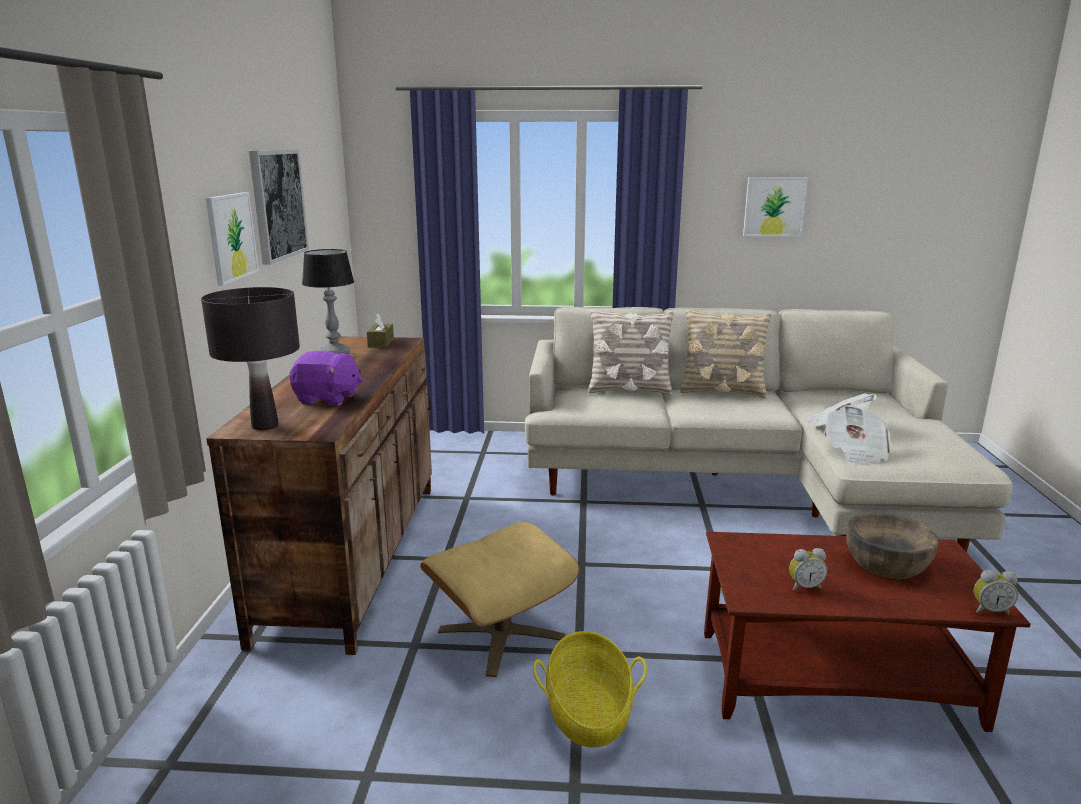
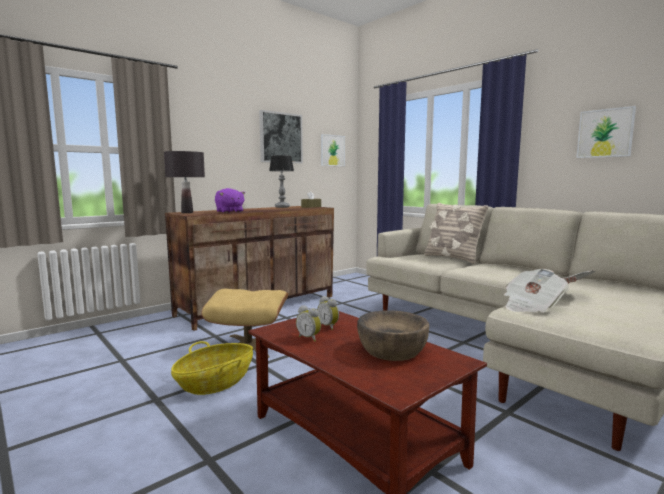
camera: 45 degrees right, 10 degrees down
picture [206,192,259,285] -> picture moved to [321,134,345,166]
beige pillow [680,309,771,398] -> none
alarm clock [974,570,1018,615] -> alarm clock moved to [317,296,339,330]

